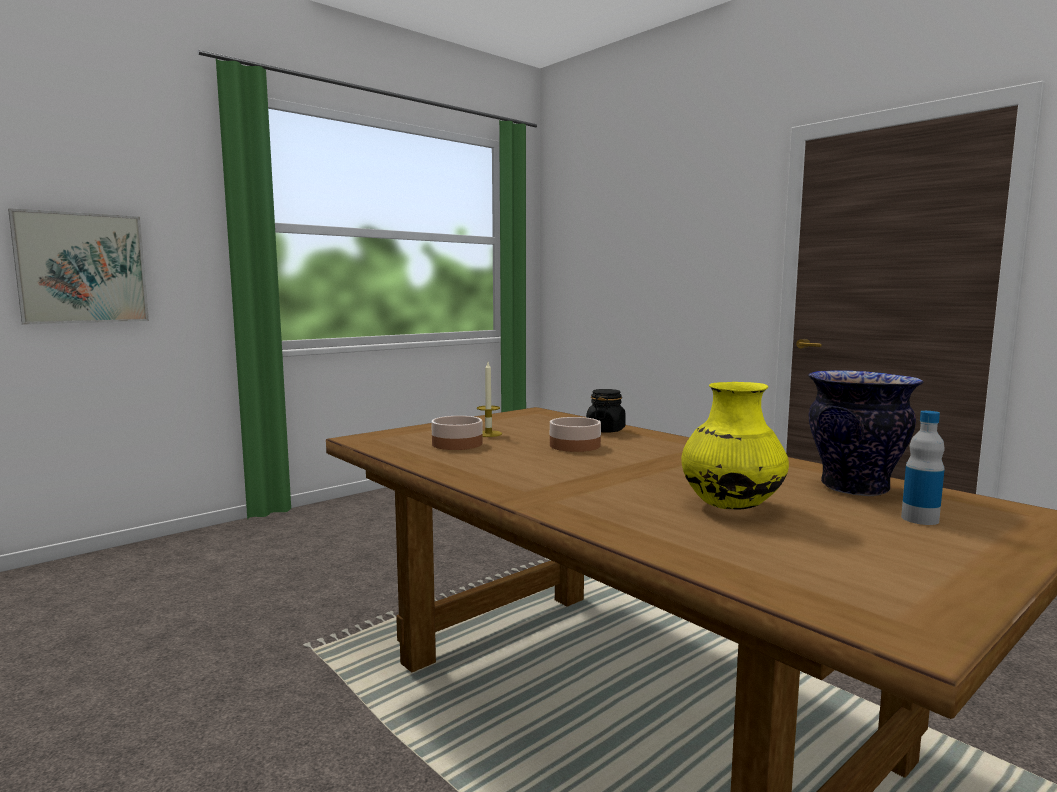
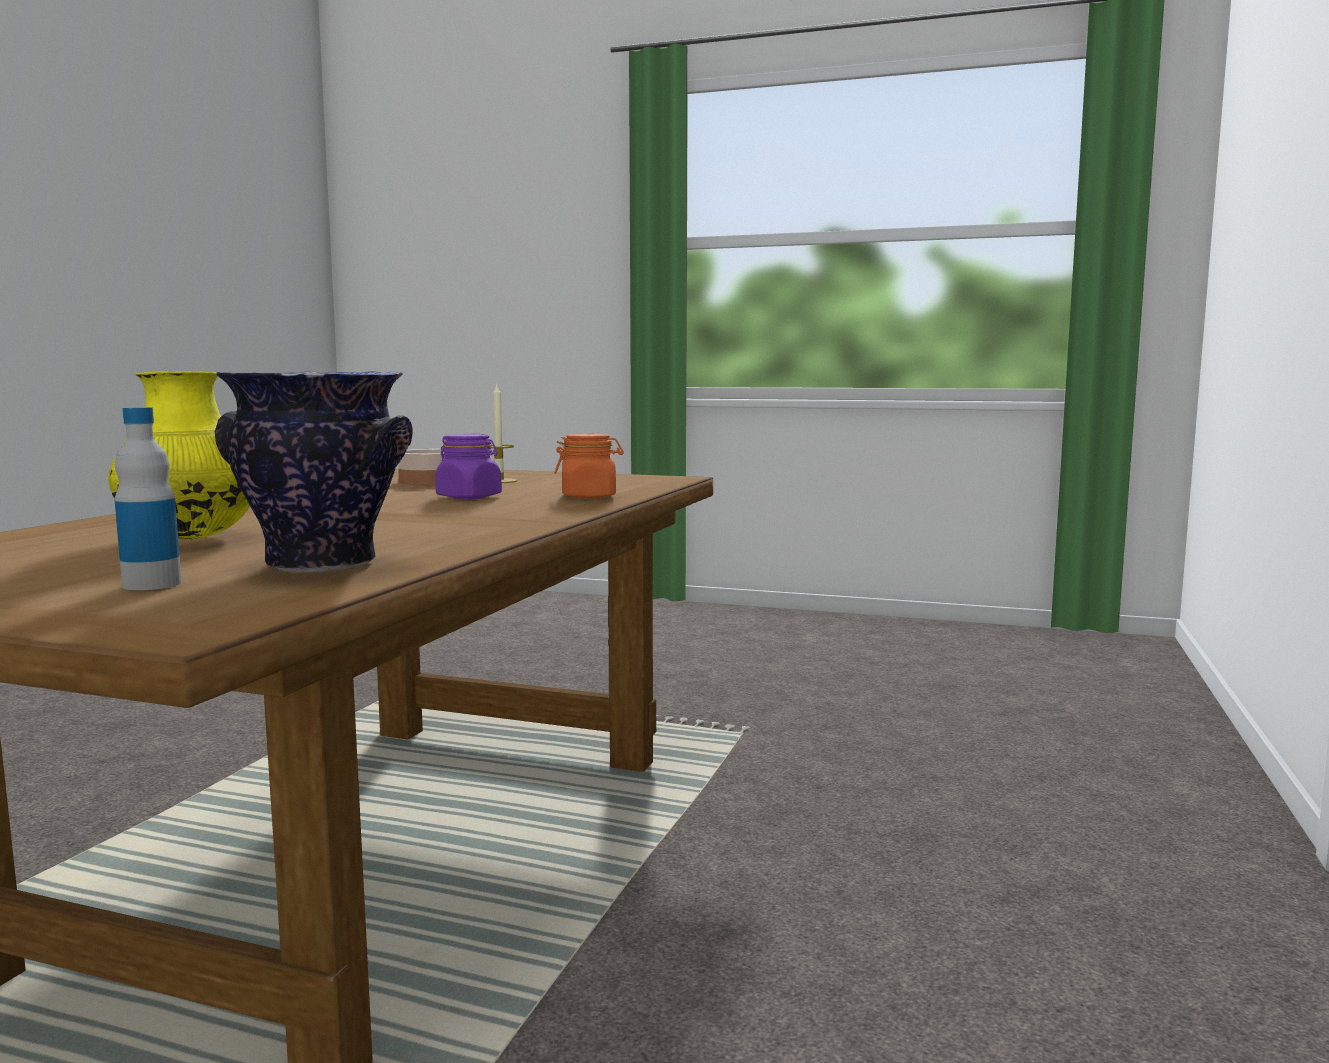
camera: 60 degrees right, 0 degrees up
picture [8,208,149,325] -> none
bowl [550,417,601,452] -> purple jar [435,434,502,499]
black jar [586,389,626,433] -> orange jar [555,434,624,499]

